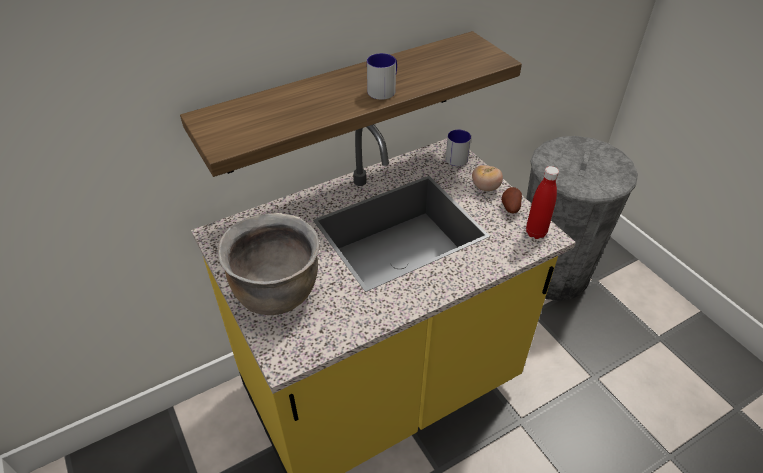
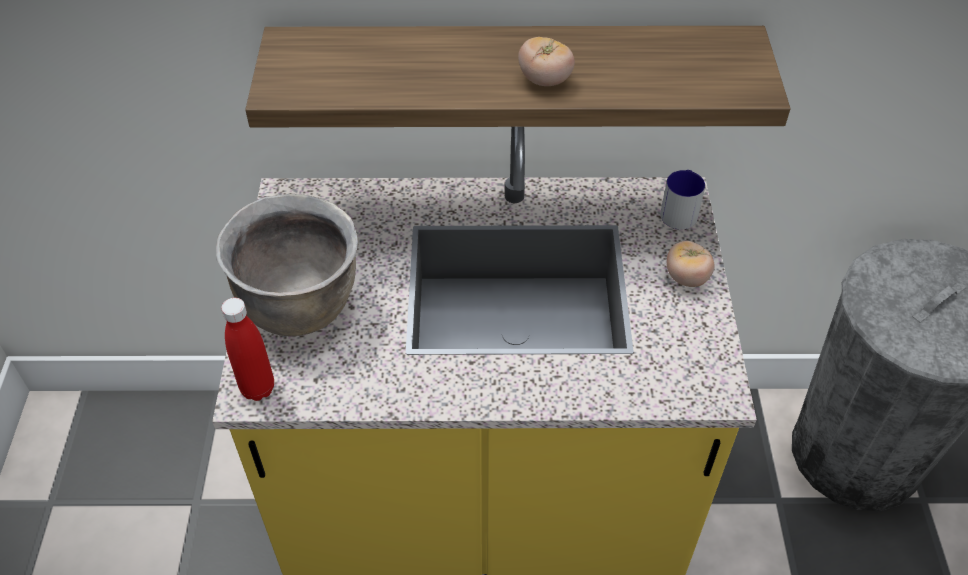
camera: 30 degrees right, 5 degrees up
mug [367,53,397,100] -> tomato [518,37,575,86]
potato [501,187,522,214] -> none
red bottle [526,166,559,239] -> red bottle moved to [221,298,274,401]

